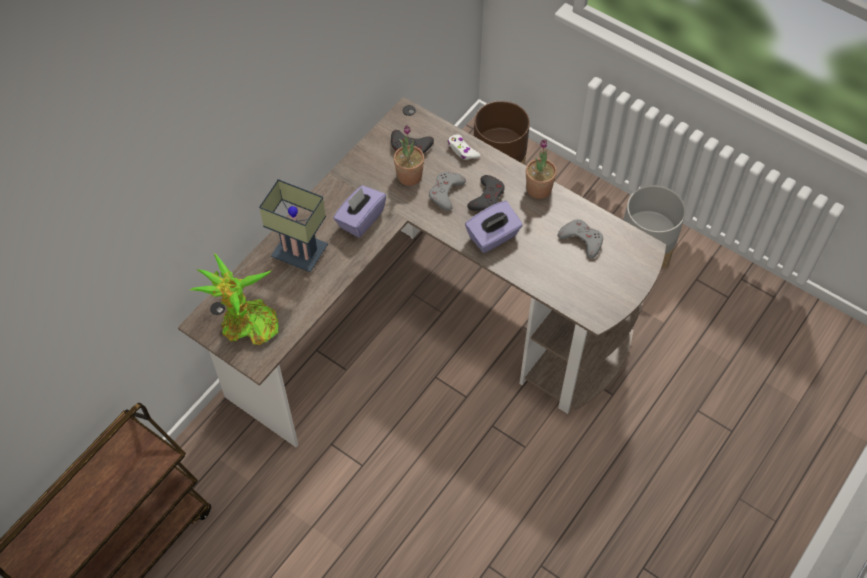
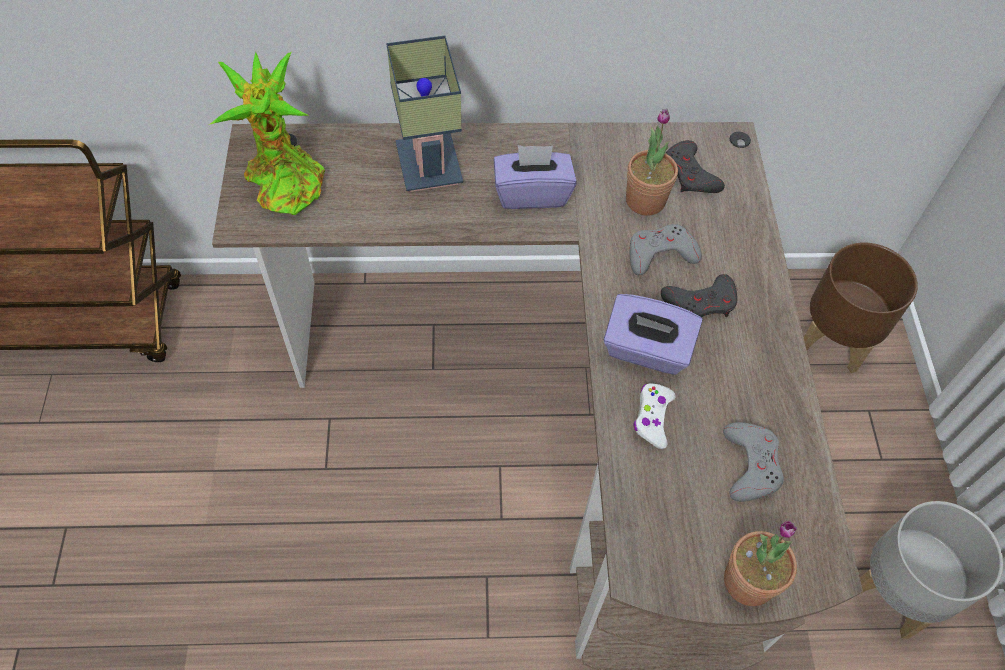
camera: 50 degrees right, 0 degrees up
white game controller [448,135,480,160] -> white game controller moved to [633,384,676,449]
potted plant [526,139,557,199] -> potted plant moved to [724,521,797,606]

